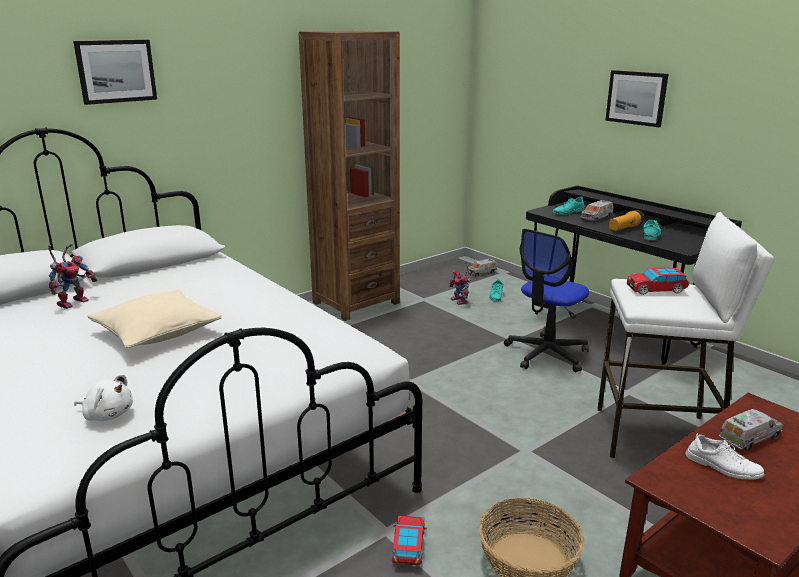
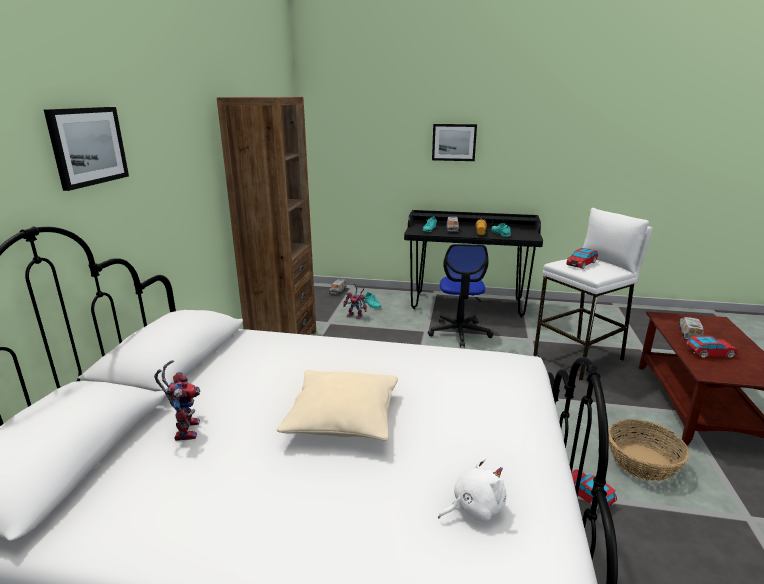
camera: 40 degrees left, 0 degrees up
white shoe [685,433,765,480] -> toy car [686,336,738,358]

